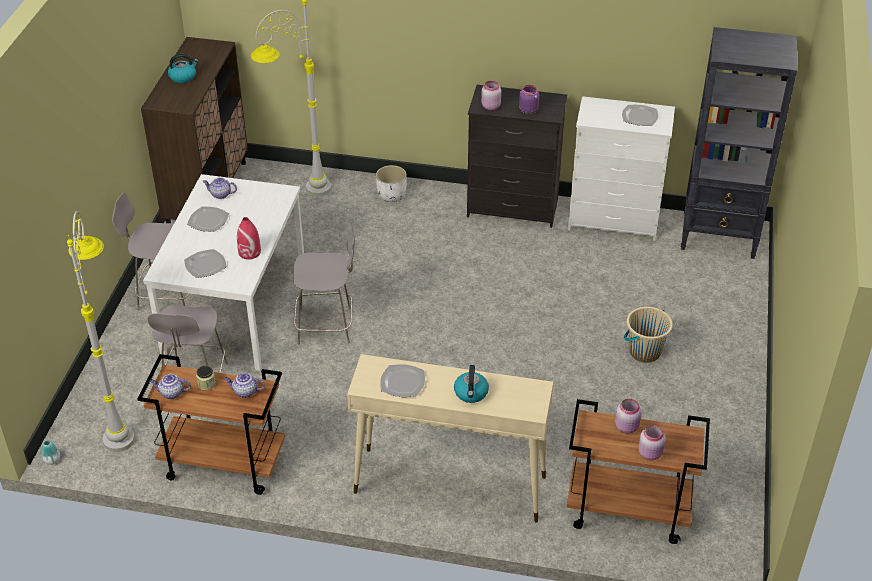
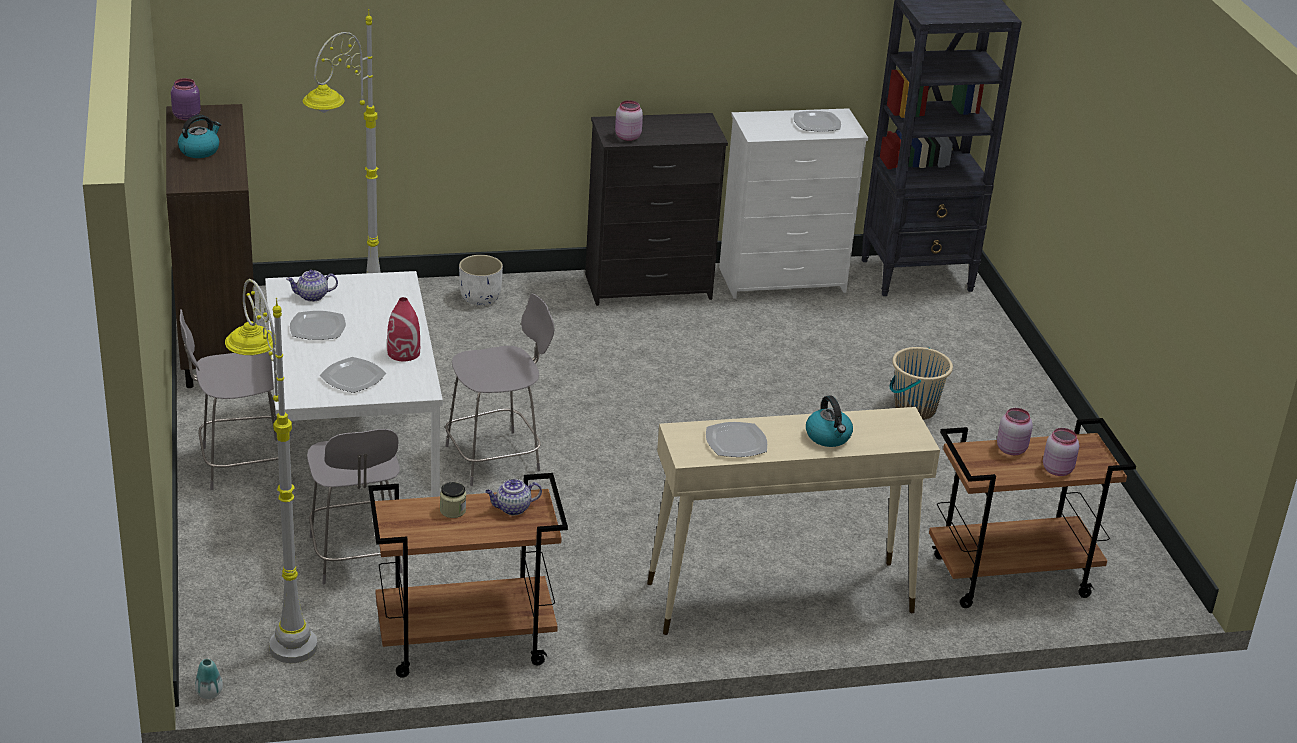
camera: 25 degrees left, 10 degrees down
teapot [150,374,191,399] -> none
purple jar [519,85,539,114] -> purple jar moved to [171,78,201,120]

